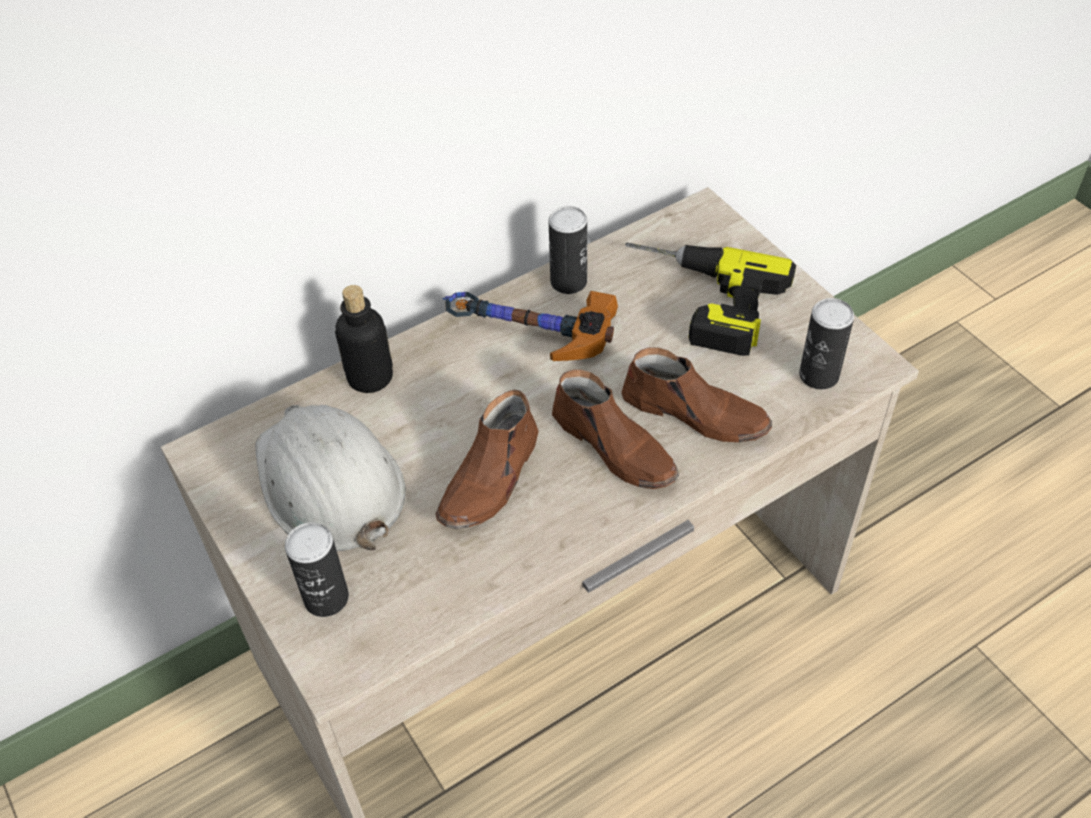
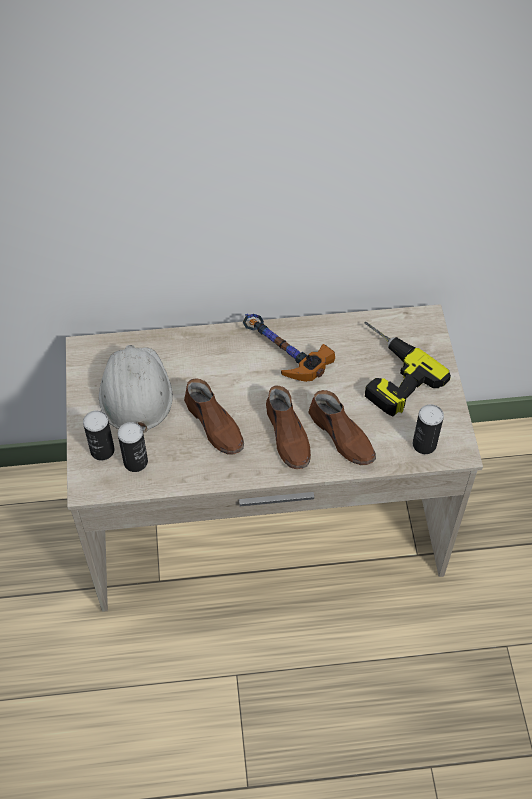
camera: 25 degrees right, 5 degrees up
bottle [335,285,393,393] -> none
brown shoe [436,390,539,529] -> brown shoe turned 90 degrees counterclockwise [184,378,244,454]
can [549,206,587,294] -> can moved to [118,422,148,472]

